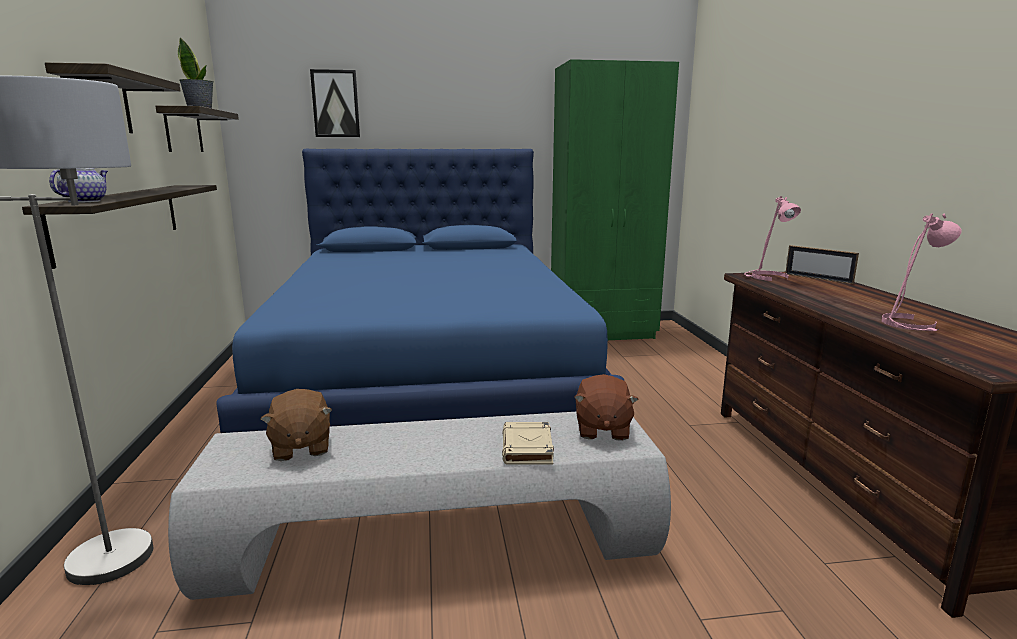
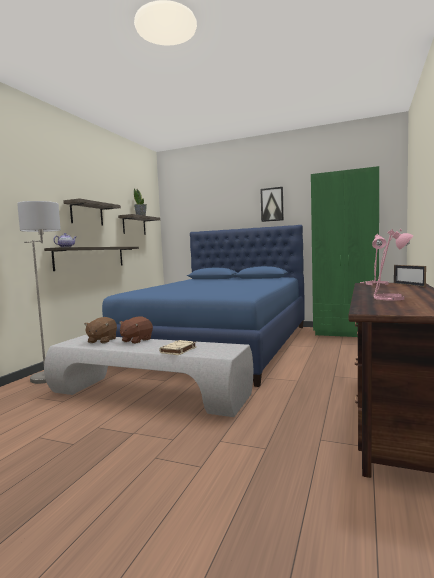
camera: 30 degrees right, 10 degrees down
picture [310,69,360,137] -> picture moved to [260,187,284,222]
brown plush toy [574,374,639,441] -> brown plush toy moved to [119,316,153,344]

